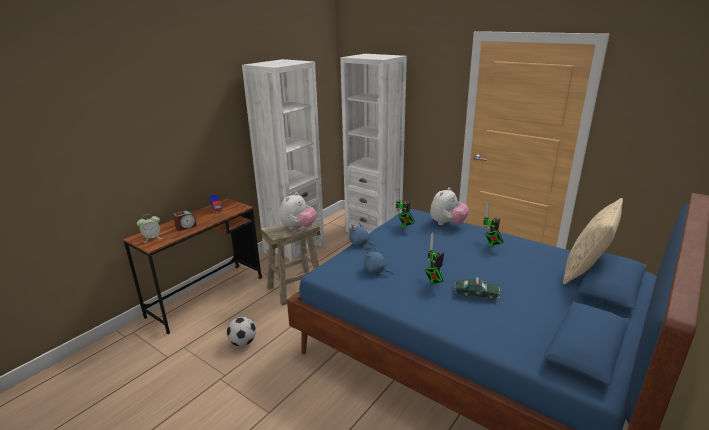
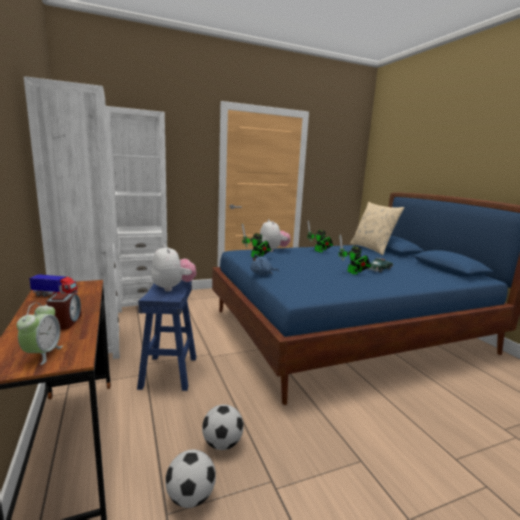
camera: 60 degrees left, 10 degrees down
beige stool [261,222,320,306] -> blue stool [137,279,196,391]
blue plush toy [363,247,393,275] -> none
none -> football [165,450,216,508]

